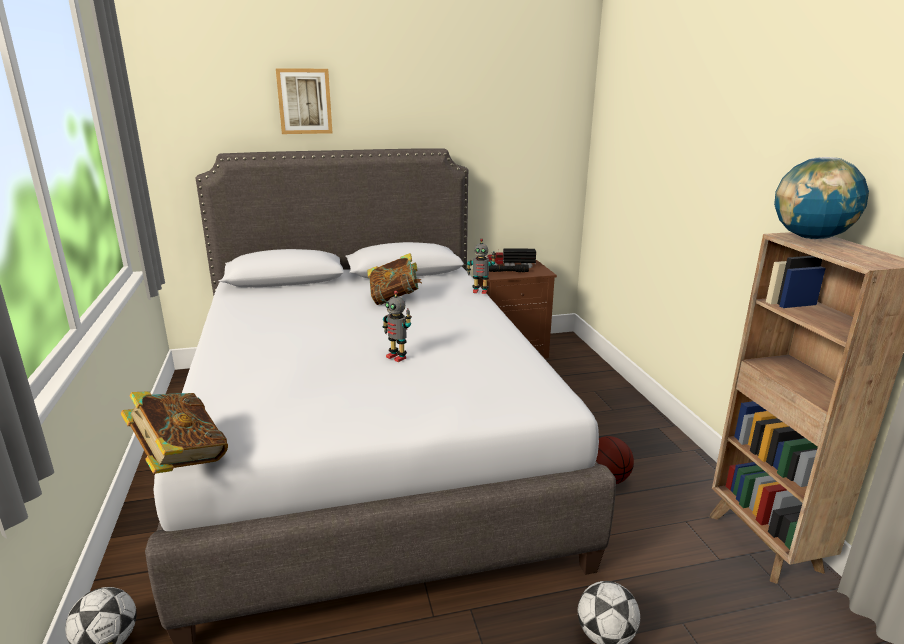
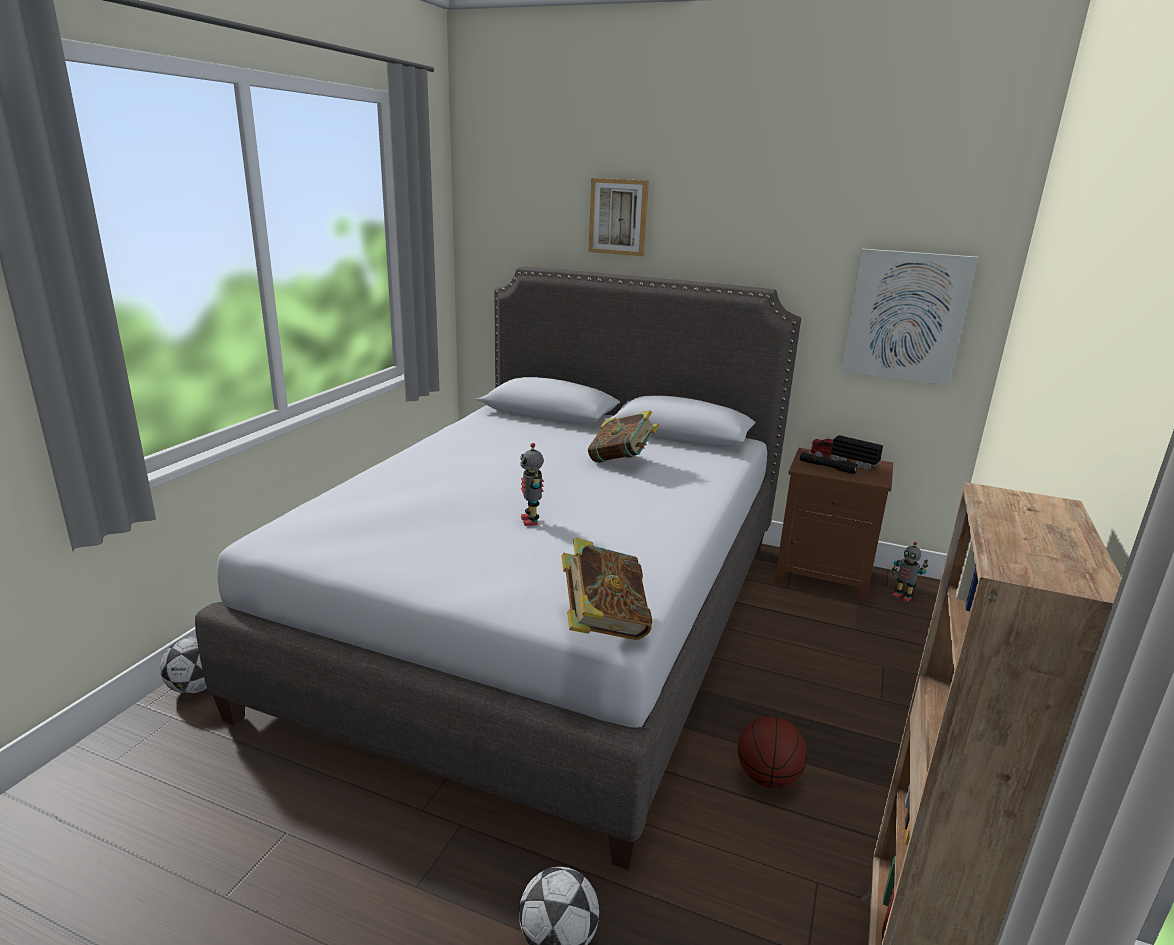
camera: 35 degrees right, 0 degrees up
book [120,391,228,474] -> book moved to [561,538,652,640]
toy robot [467,239,496,294] -> toy robot moved to [892,542,928,602]
globe [774,157,869,239] -> none
none -> picture [842,249,978,385]

